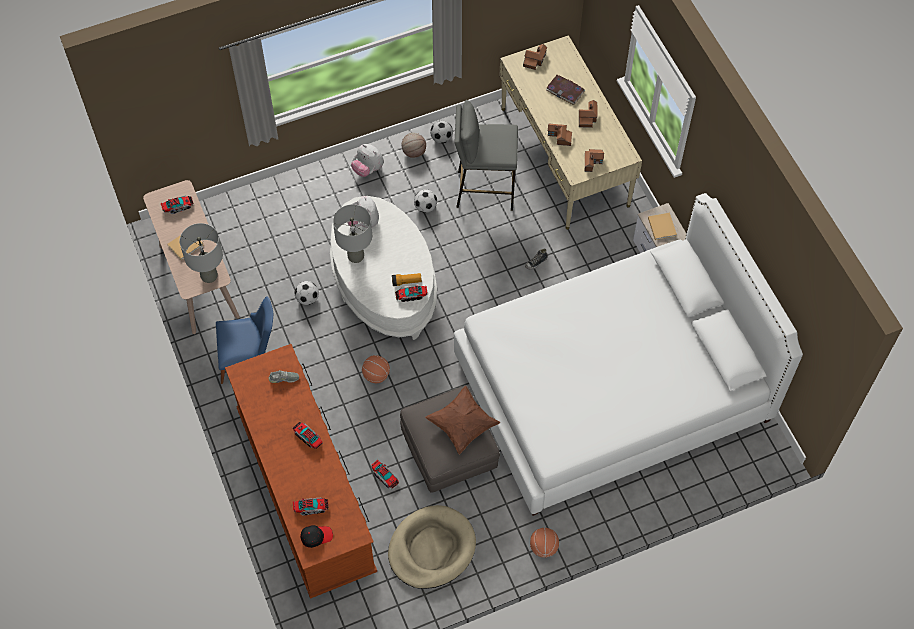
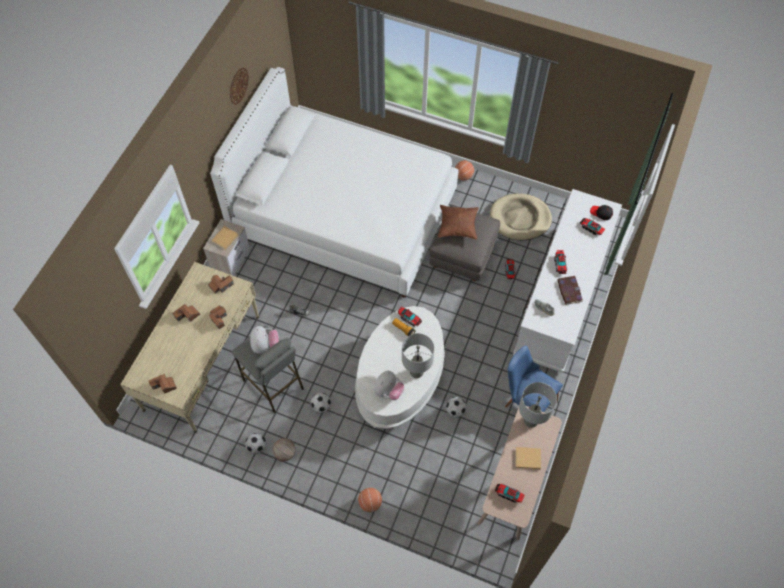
camera: 135 degrees left, 0 degrees up
brown dresser [225,344,377,599] -> white dresser [513,189,622,373]
plush toy [351,144,384,177] -> plush toy moved to [250,326,279,354]
basketball [362,355,390,383] -> basketball moved to [358,488,382,512]
book [546,75,585,105] -> book moved to [558,276,583,305]
none -> wall clock [230,67,249,105]

